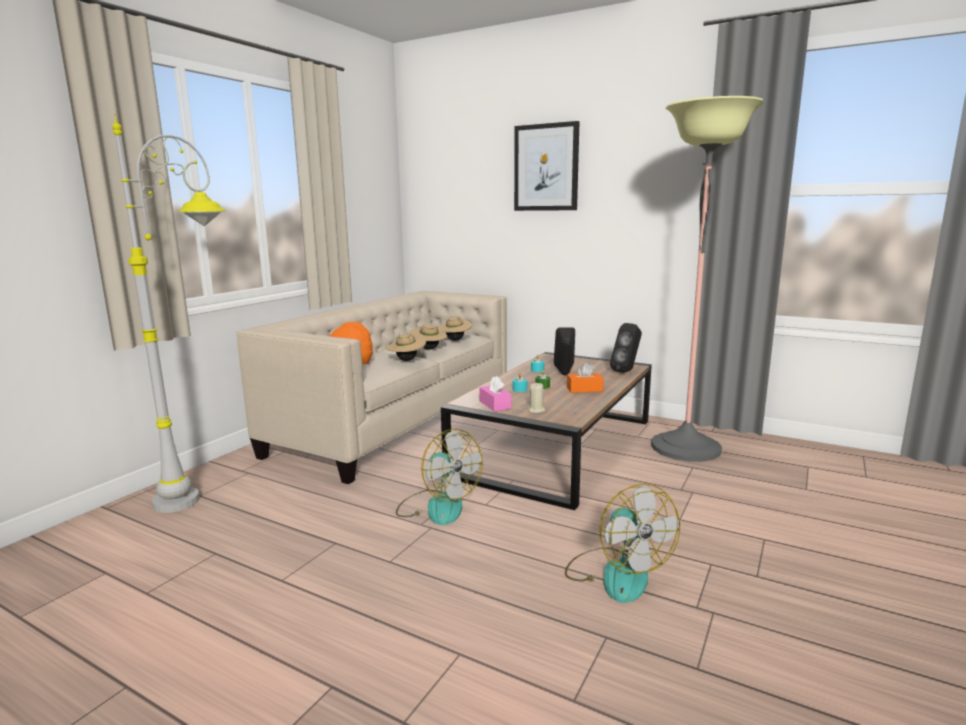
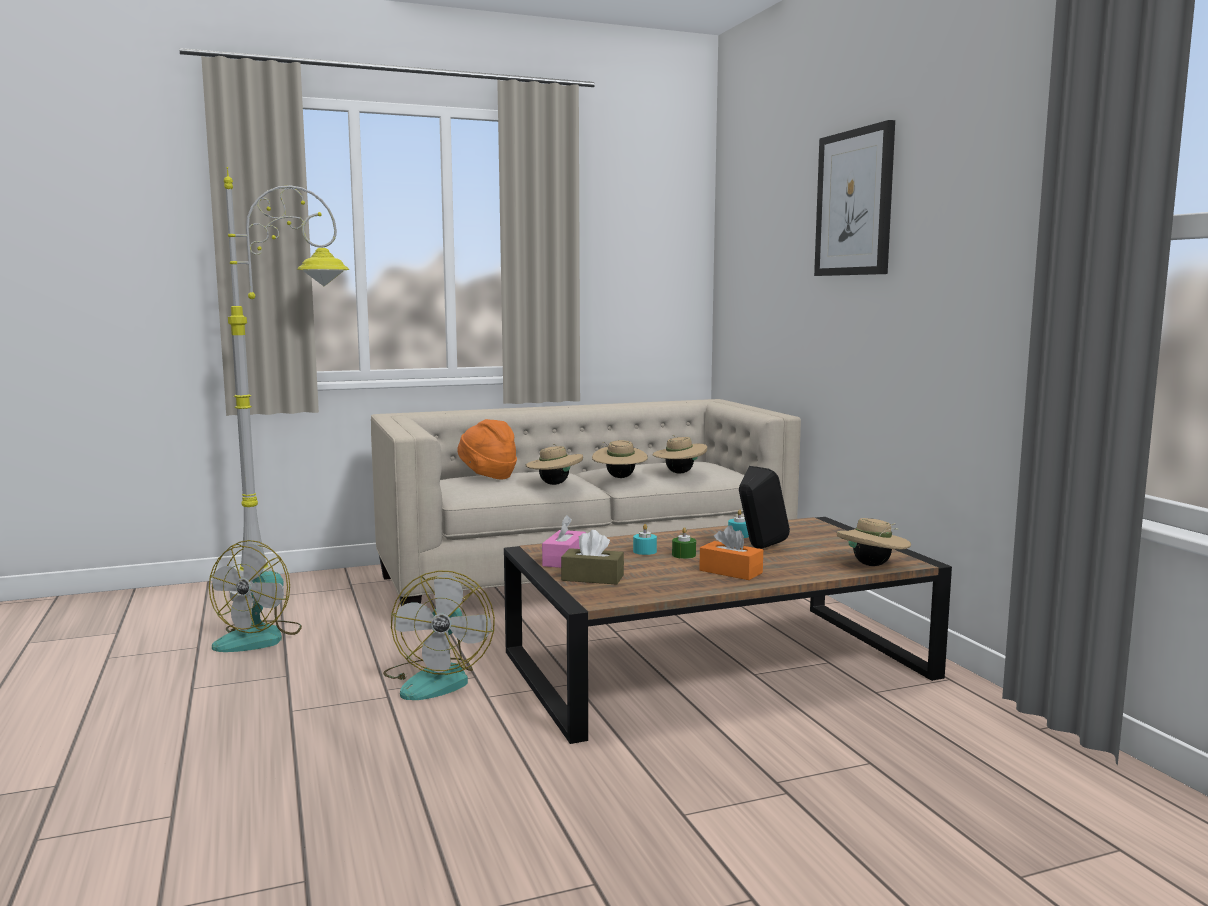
camera: 40 degrees right, 5 degrees down
beige candle [528,382,546,413] -> brown tissue box [561,530,624,585]
fan [565,483,680,603] -> fan moved to [209,540,302,652]
black speaker [610,323,642,373] -> beige hat [837,518,911,566]
floor lamp [651,96,764,462] -> none

